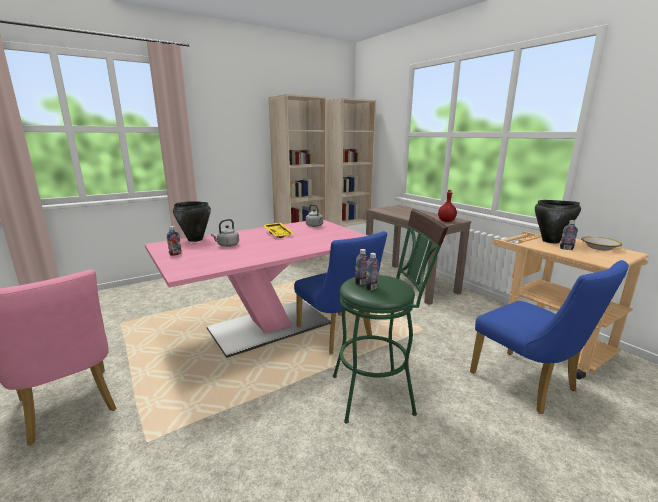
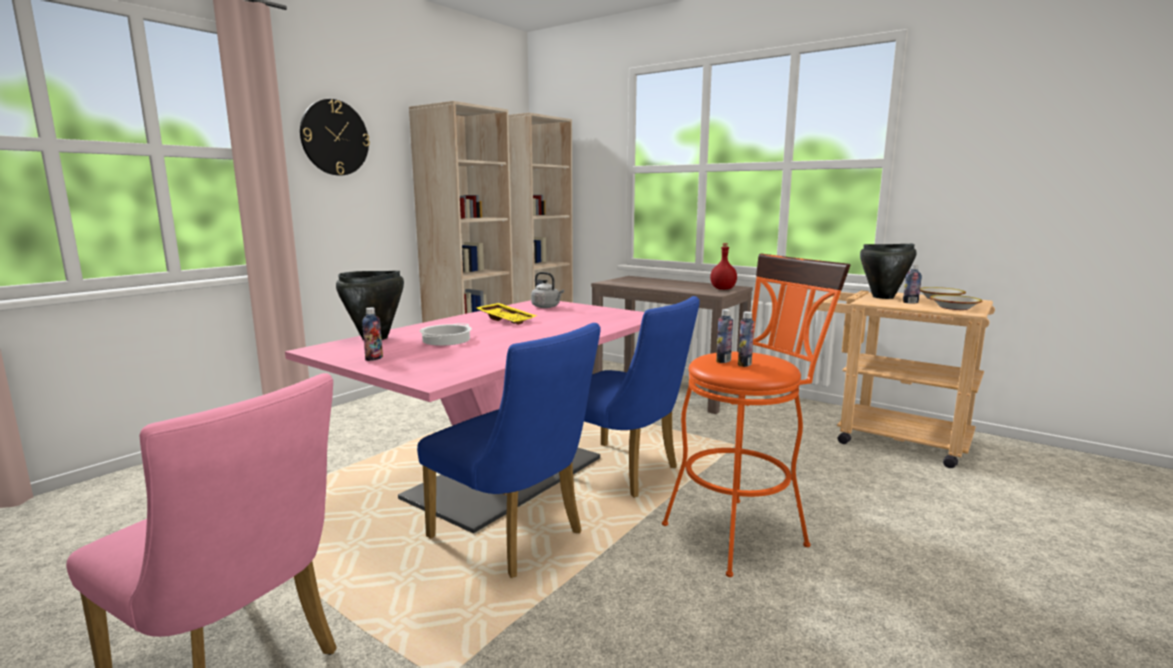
camera: 20 degrees left, 5 degrees down
grey kettle [211,219,239,247] -> cooking pot [420,323,472,346]
green stool [333,209,448,424] -> orange stool [662,254,851,577]
blue chair [470,260,629,414] -> blue chair moved to [417,323,600,578]
none -> wall clock [300,99,370,176]
none -> bowl [930,295,982,310]

